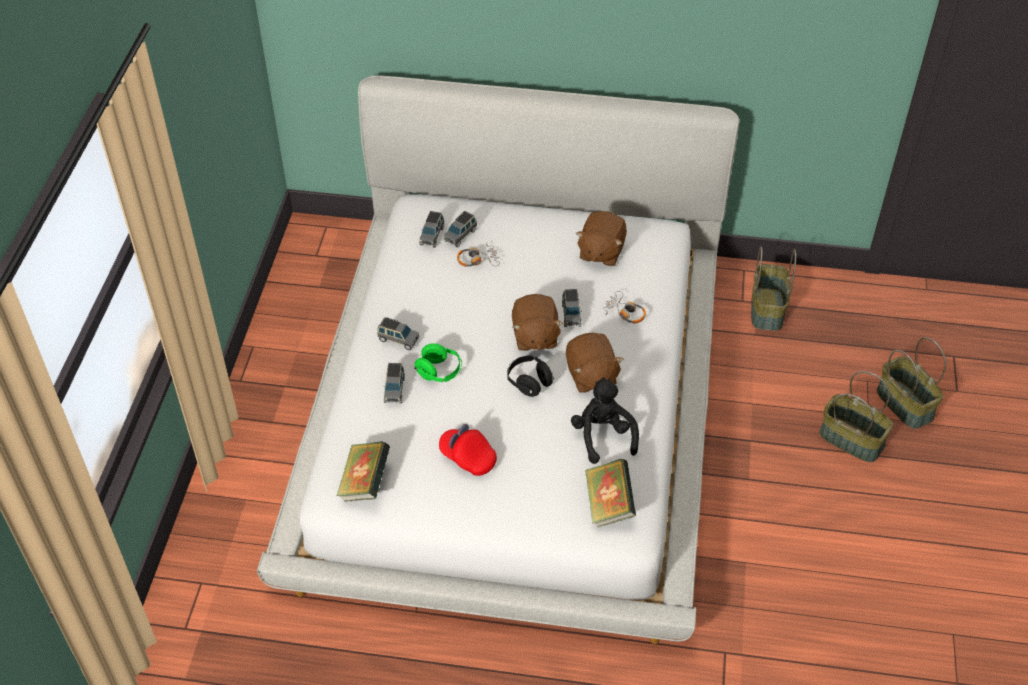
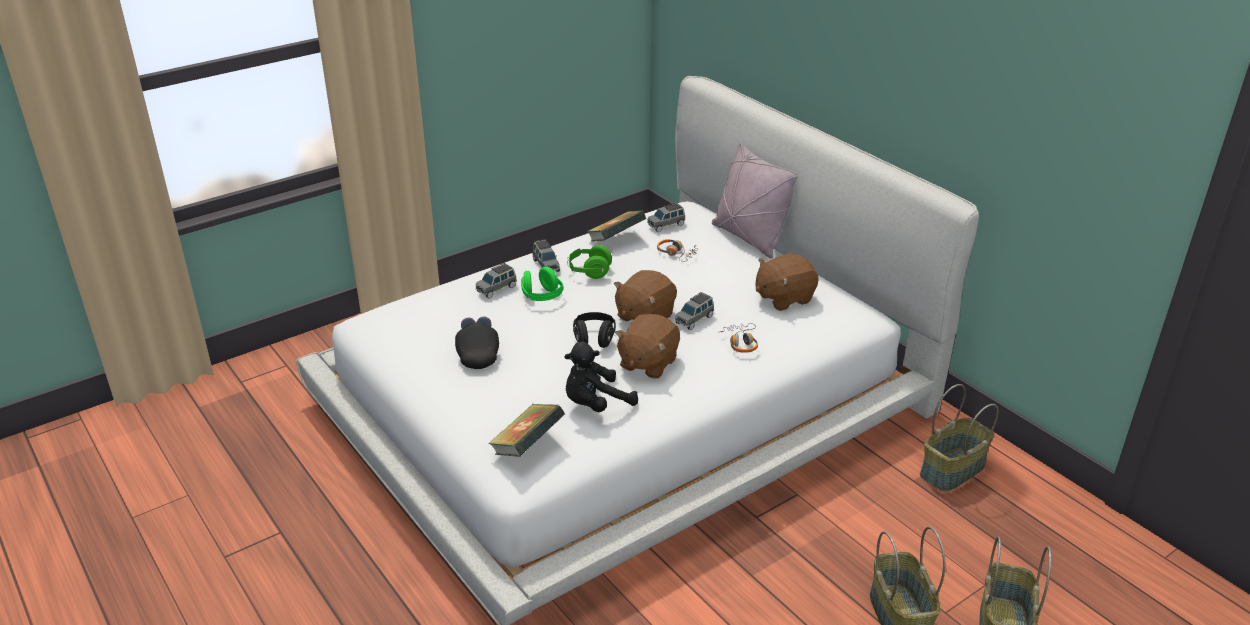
camera: 45 degrees right, 15 degrees down
book [337,441,390,502] -> book moved to [587,210,646,242]
red cap [439,424,497,476] -> black cap [455,316,499,369]
grey toy car [443,211,477,248] -> none
black plush toy [571,377,639,464] -> black plush toy turned 150 degrees counterclockwise [564,341,638,412]
none -> green headphones [567,245,612,279]
none -> purple pillow [712,142,798,259]

